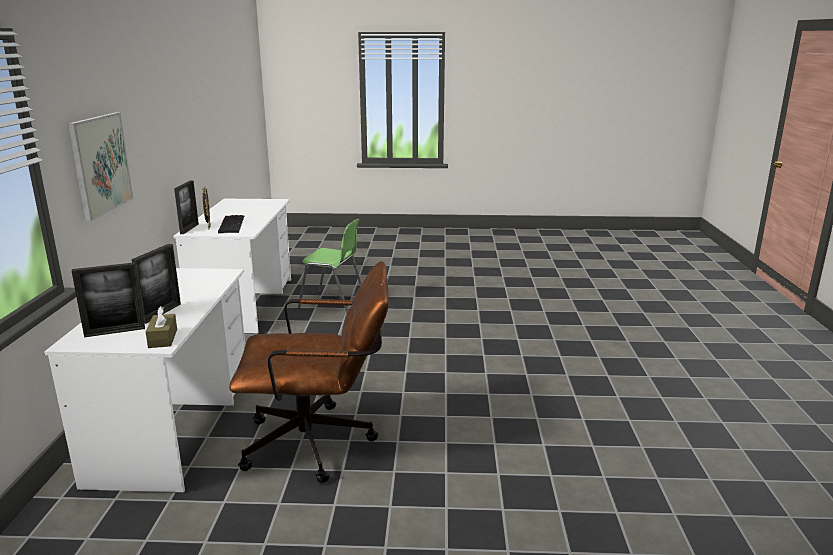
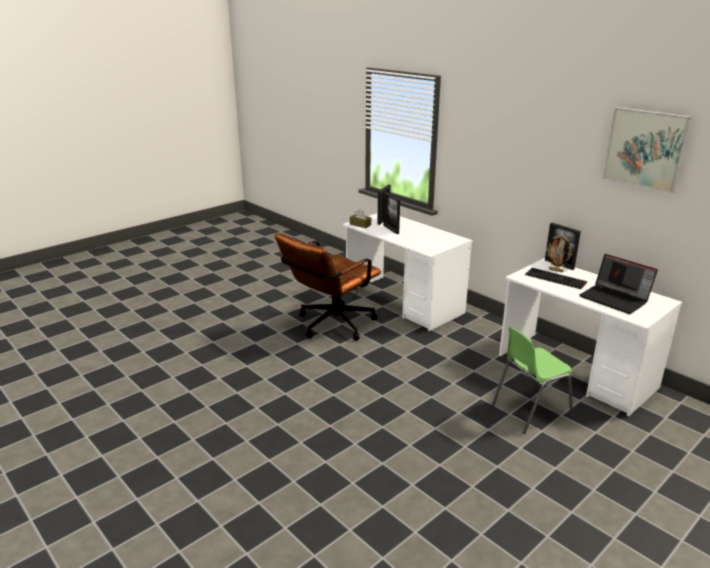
camera: 135 degrees right, 5 degrees up
picture [68,112,133,221] -> picture moved to [602,107,692,193]
none -> laptop [579,254,658,314]

